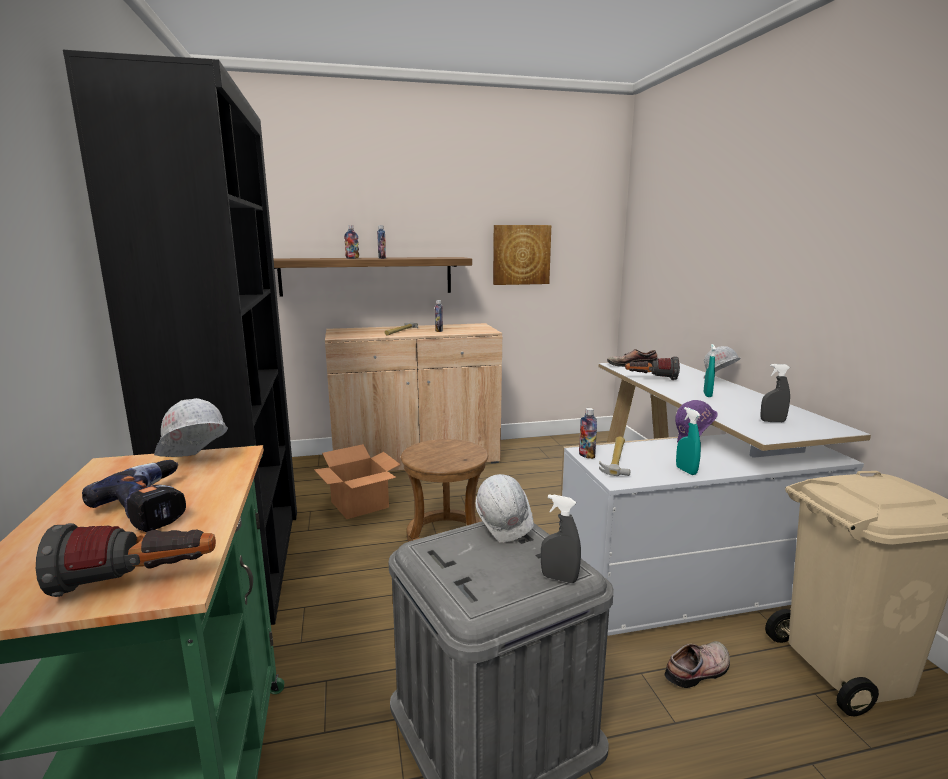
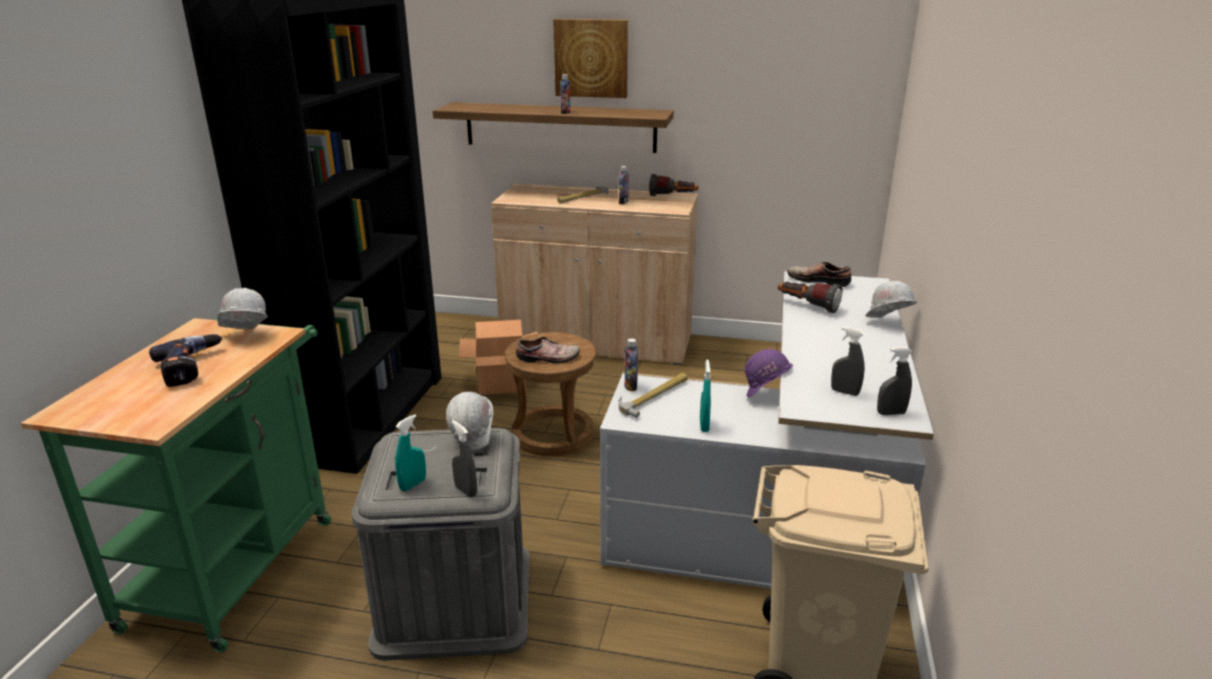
camera: 25 degrees right, 10 degrees up
flashlight [36,523,216,597] -> flashlight moved to [649,174,699,196]
bottle [344,225,359,259] -> none
picture [493,225,551,285] -> picture moved to [553,19,628,98]
shoe [665,641,730,688] -> shoe moved to [516,336,580,363]
turquoise spray bottle [704,344,716,397] -> turquoise spray bottle moved to [395,414,426,491]
none -> grey spray bottle [877,347,913,415]

